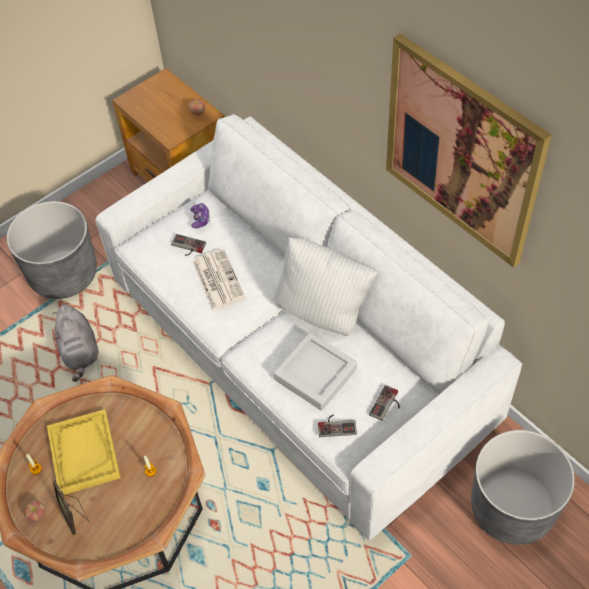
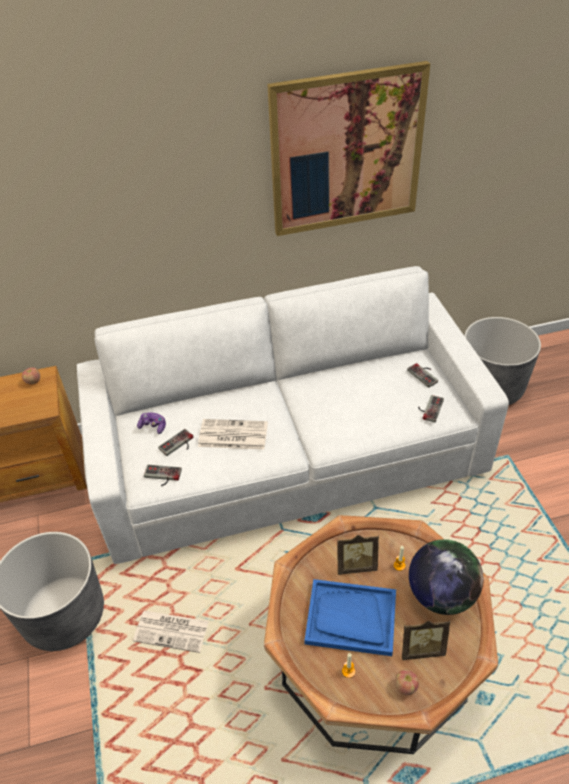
camera: 65 degrees left, 10 degrees down
yellow tray [47,409,121,494] -> blue tray [304,579,396,656]
grey plush toy [52,304,98,382] -> newspaper [133,611,209,653]
white pillow [274,237,378,336] -> none
grey tray [274,333,357,411] -> none
none -> game controller [144,465,182,486]
none -> picture frame [337,535,379,575]
none -> globe [409,539,484,615]

